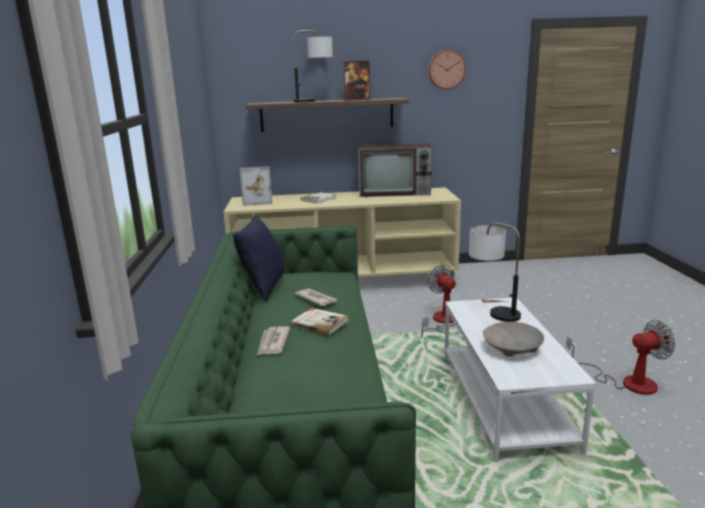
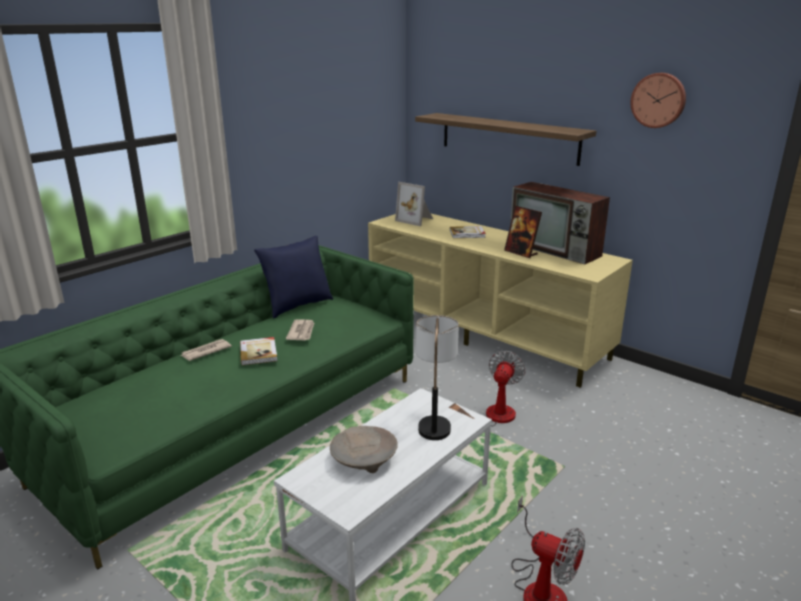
camera: 45 degrees right, 5 degrees up
table lamp [293,30,333,102] -> none
picture frame [344,61,370,101] -> picture frame moved to [504,206,542,258]

